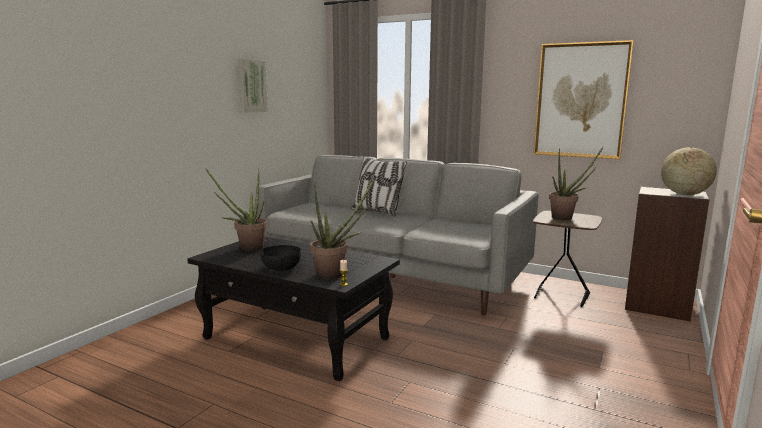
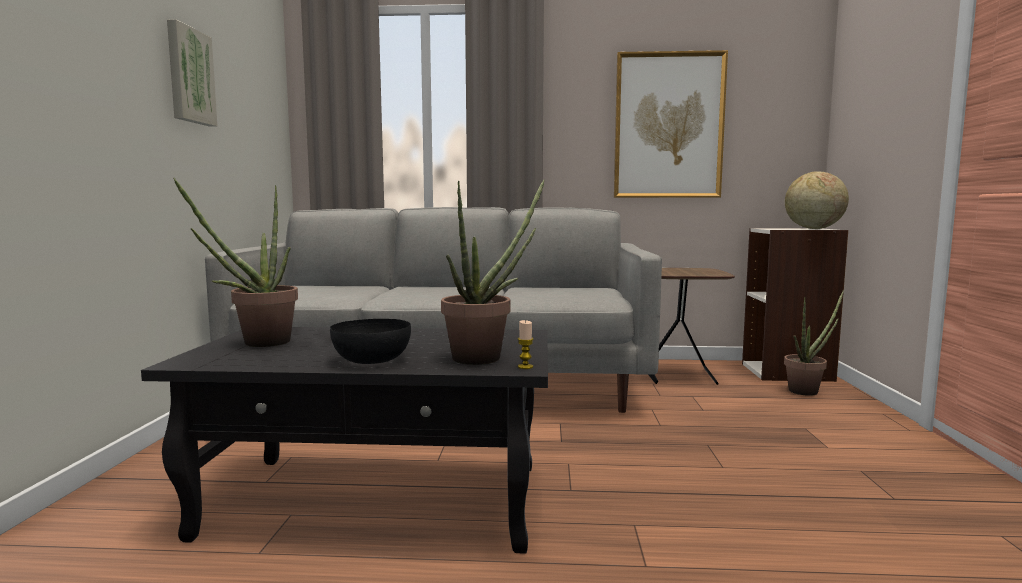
camera: 25 degrees left, 5 degrees down
pillow [352,156,407,216] -> none
potted plant [549,147,603,220] -> potted plant moved to [784,291,843,396]

